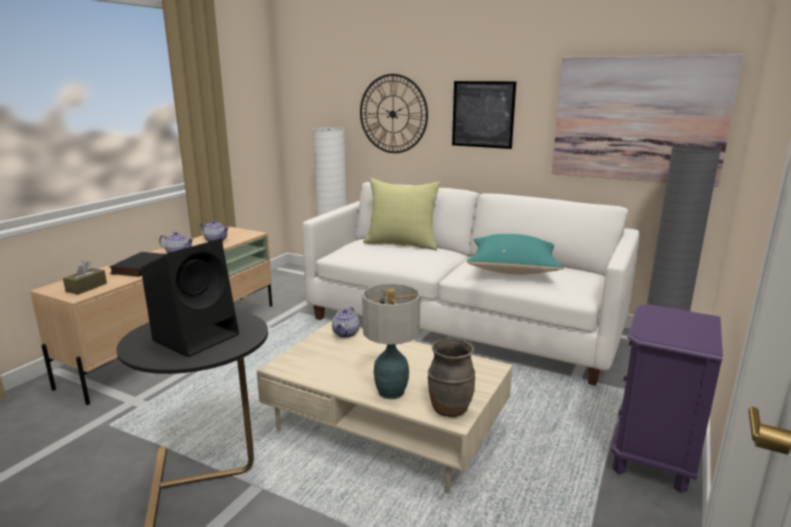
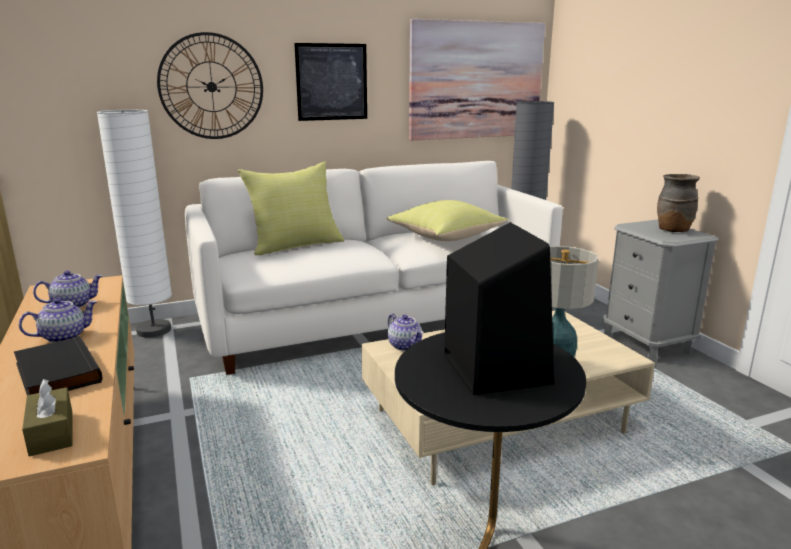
camera: 50 degrees left, 0 degrees up
brown vase [428,338,475,417] -> brown vase moved to [657,174,700,232]
turquoise pillow [467,234,564,275] -> yellow pillow [387,200,508,241]
purple nightstand [611,304,723,493] -> grey nightstand [603,220,719,362]

